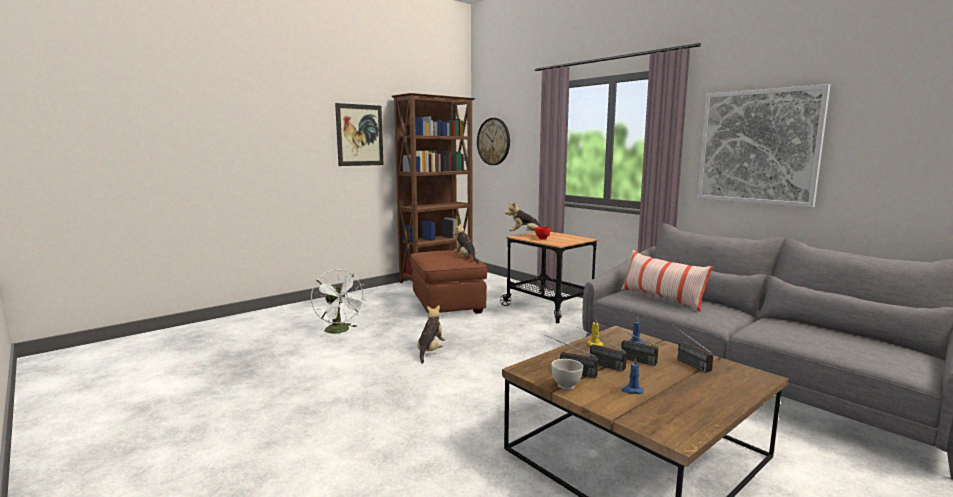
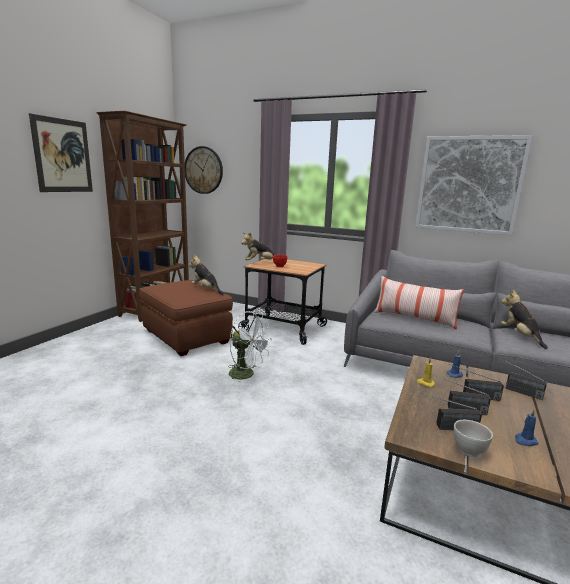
camera: 25 degrees left, 5 degrees up
white fan [311,269,366,337] -> white fan moved to [228,311,272,385]
plush toy [417,305,446,364] -> plush toy moved to [501,290,548,349]

